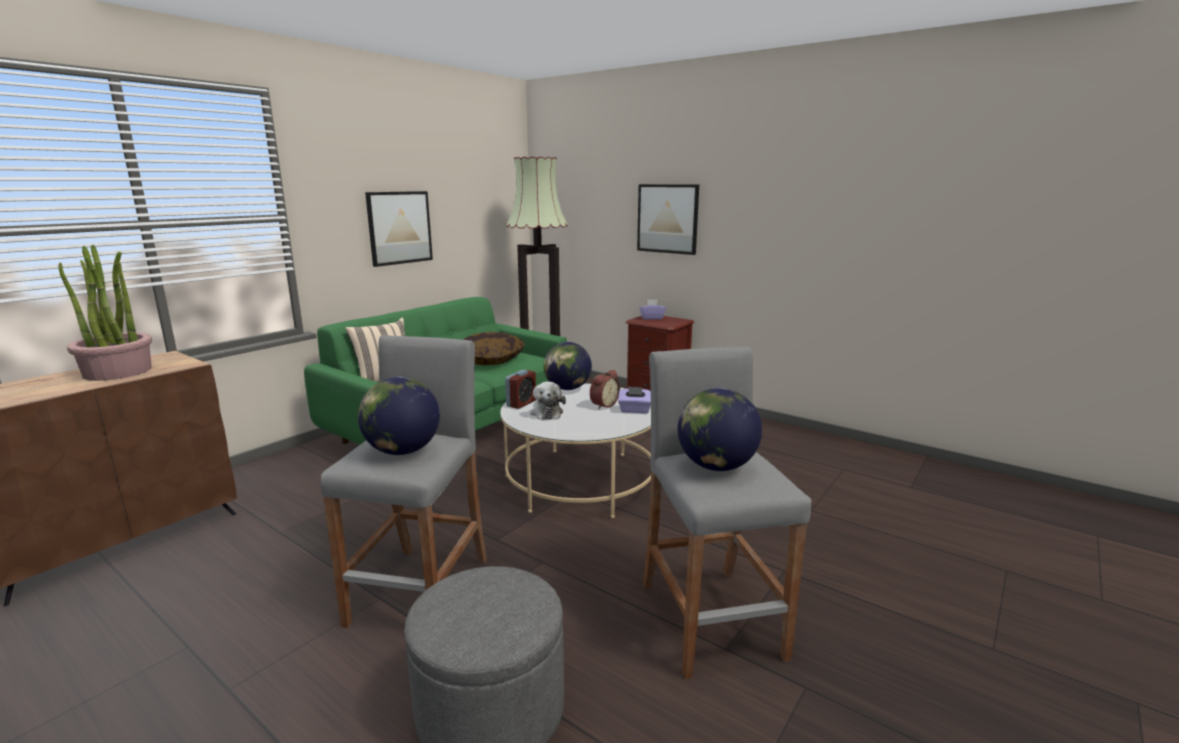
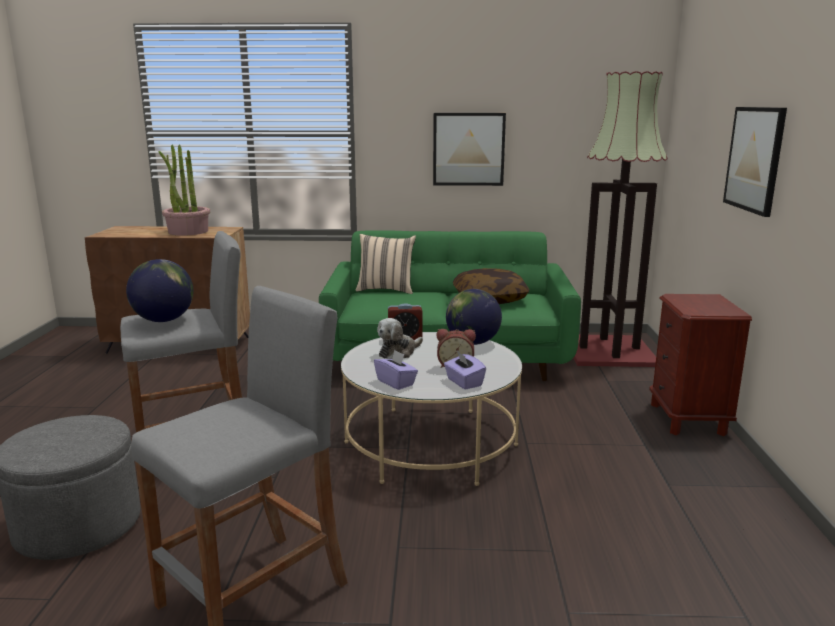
camera: 55 degrees right, 0 degrees up
purple tissue box [639,299,666,320] -> purple tissue box moved to [374,349,418,390]
globe [678,388,762,471] -> none

